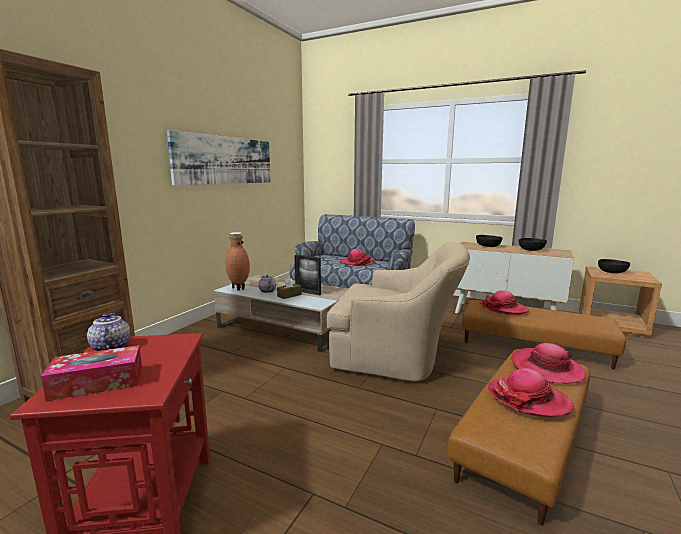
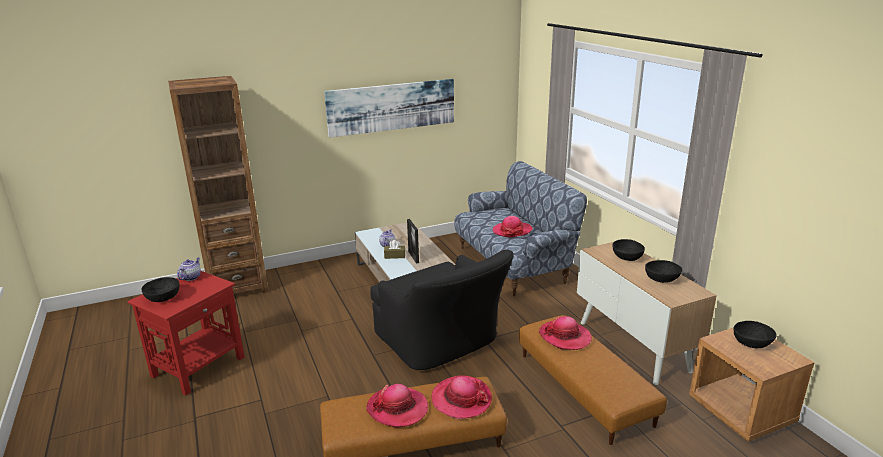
camera: 40 degrees right, 10 degrees up
tissue box [41,345,142,401] -> black bowl [141,277,180,302]
brown vase [225,232,250,291] -> none
beige armchair [327,242,470,381] -> black armchair [370,249,514,370]

